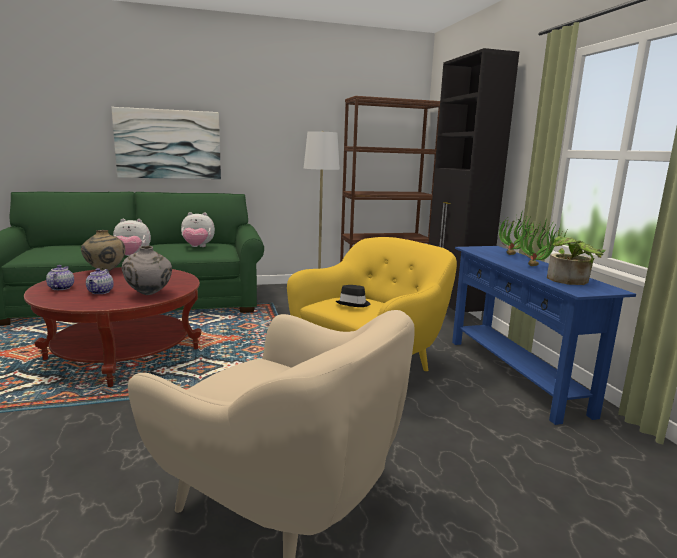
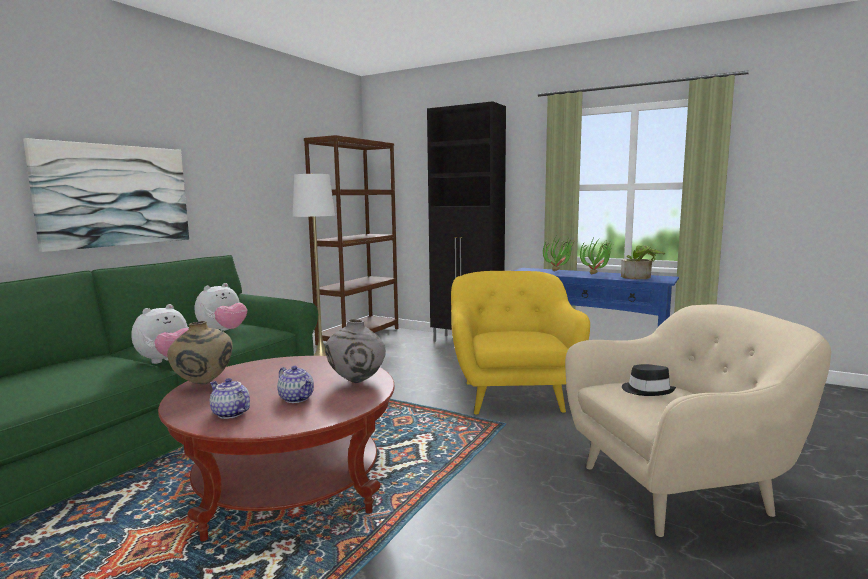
camera: 45 degrees left, 5 degrees down
black hat [336,285,370,307] -> black hat moved to [622,364,676,396]

